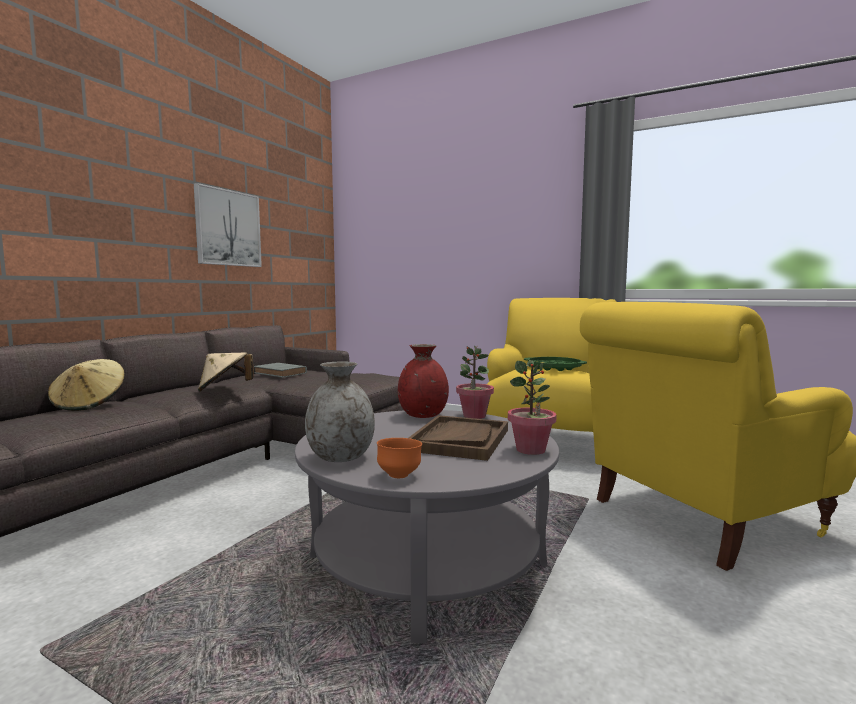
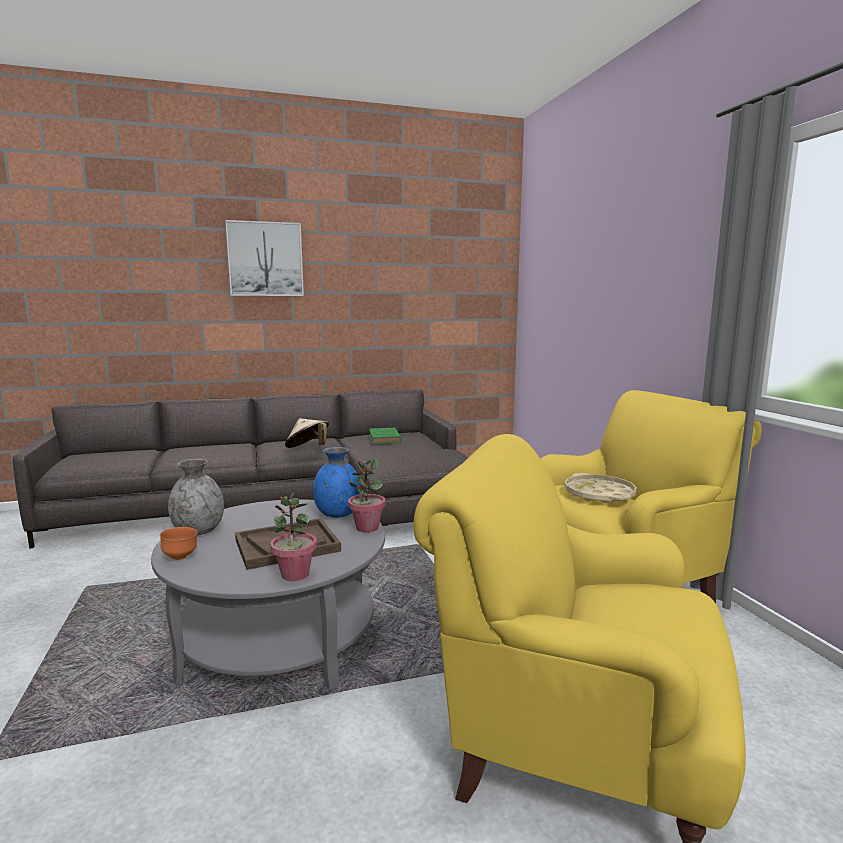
camera: 45 degrees right, 5 degrees up
beige hat [48,359,125,411] -> none
picture [194,183,262,267] -> picture moved to [225,220,304,296]
grey book [254,363,307,378] -> green book [369,427,402,444]
red vase [398,344,449,418] -> blue vase [313,447,361,518]
green tray [524,357,587,371] -> beige tray [564,473,636,503]

